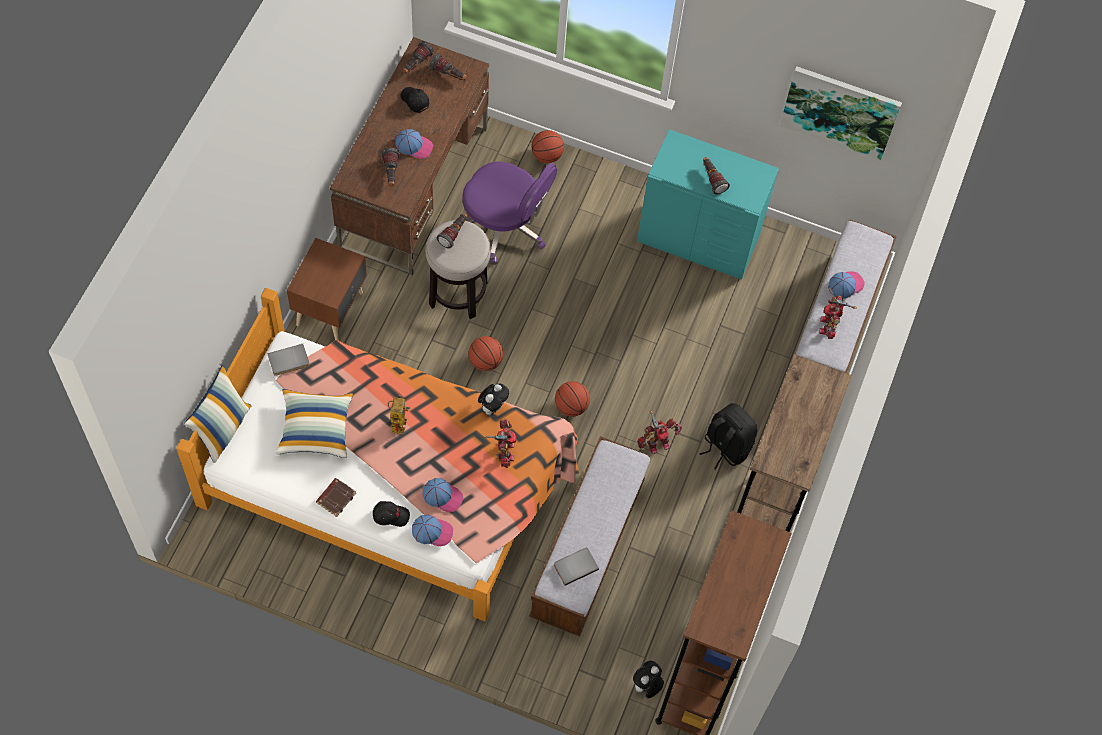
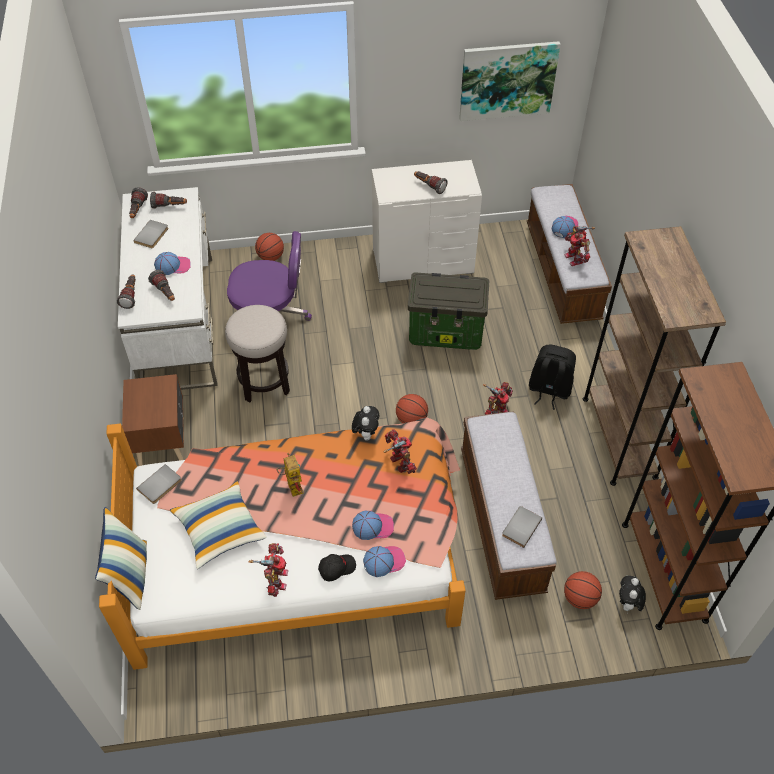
camera: 25 degrees left, 10 degrees down
brown book [316,478,356,517] -> toy robot [249,543,288,597]
brown desk [330,37,489,275] -> white desk [118,187,218,390]
black cap [401,87,429,113] -> grey book [133,220,168,248]
flashlight [437,213,467,249] -> flashlight moved to [117,275,136,309]
basketball [468,336,503,371] -> basketball moved to [564,571,602,609]
turquoise dresser [637,129,779,280] -> white dresser [372,160,482,283]
none -> storage box [408,272,489,350]

